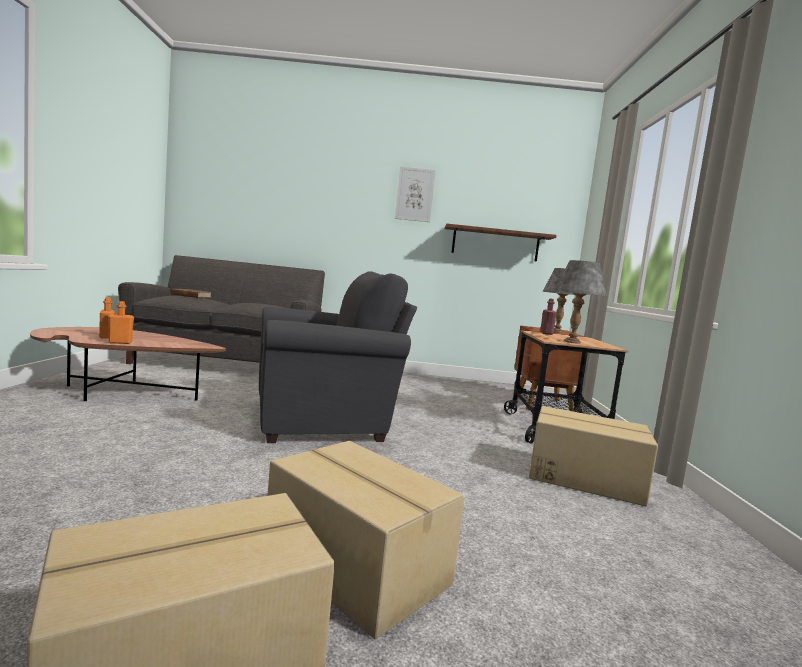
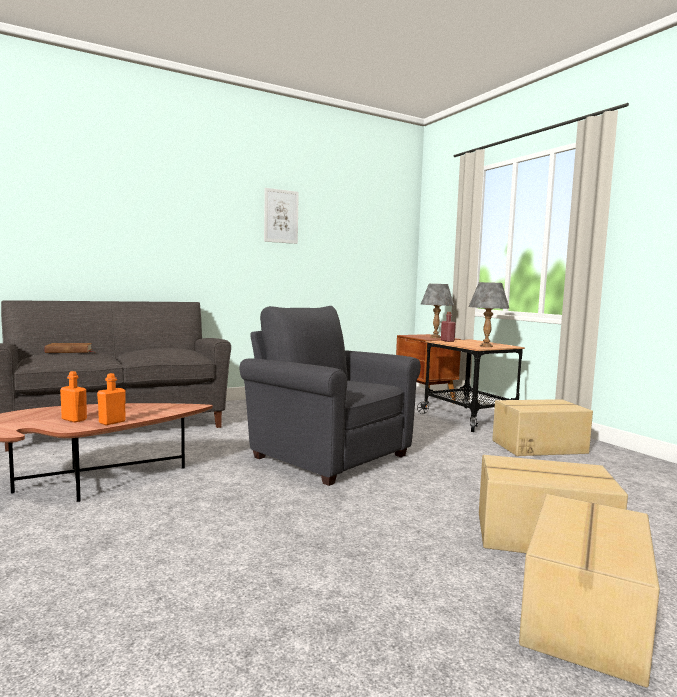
camera: 30 degrees left, 0 degrees up
grey armchair [259,271,417,443] -> grey armchair turned 90 degrees counterclockwise [240,306,421,486]
brown shelf [445,224,557,262] -> none

